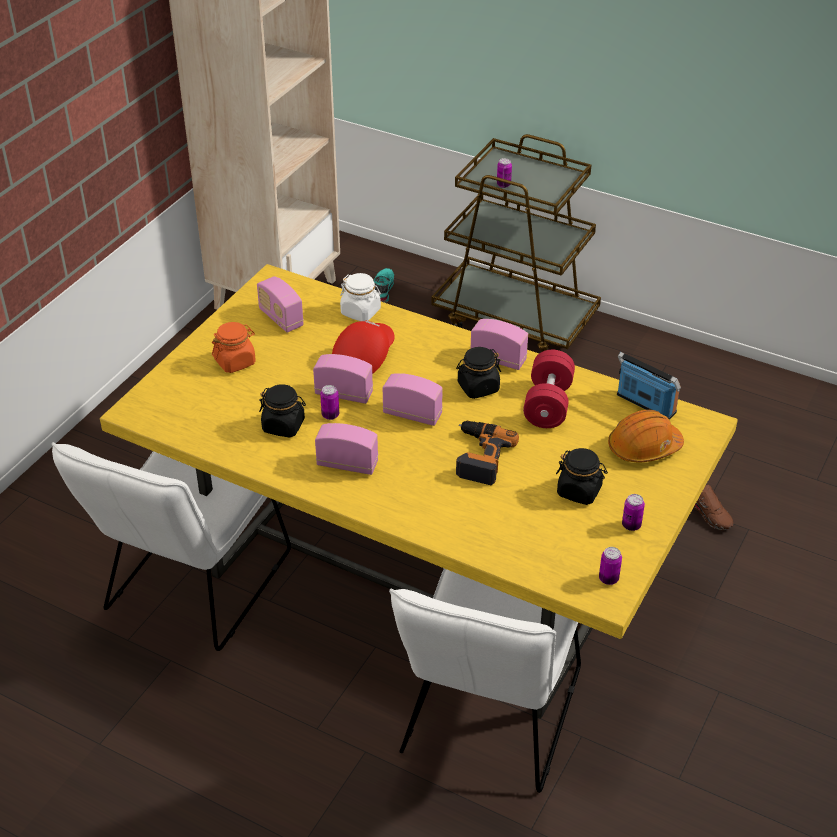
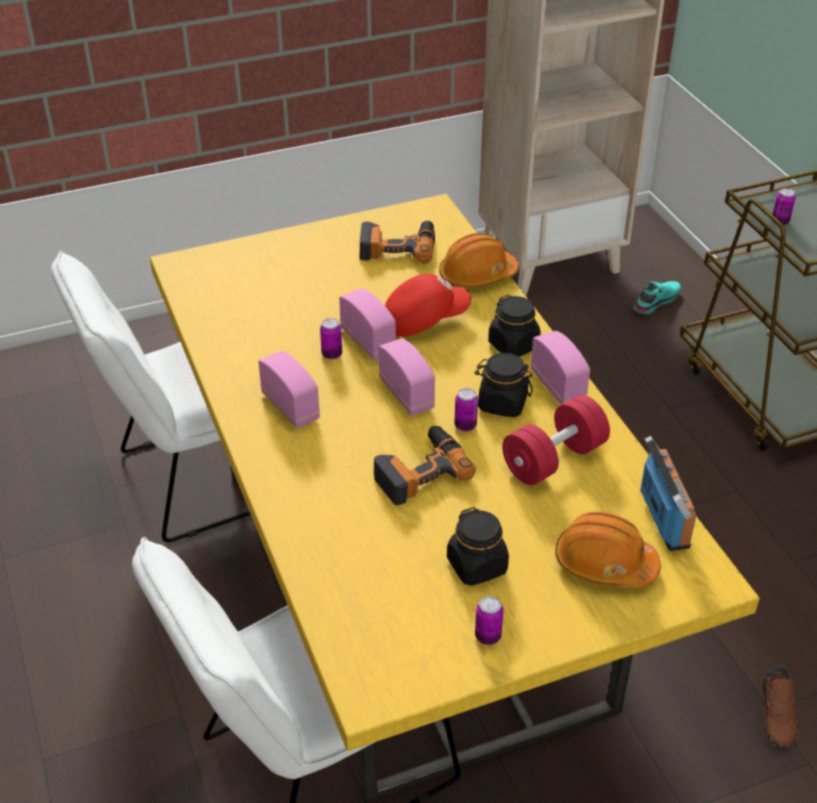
camera: 40 degrees right, 0 degrees up
orange jar [212,322,256,373] -> none
radio [257,276,304,332] -> power drill [360,221,435,264]
black jar [259,384,306,437] -> black jar moved to [488,295,541,357]
white jar [340,273,381,321] -> orange hard hat [439,233,519,288]
can [599,547,622,585] -> can moved to [454,388,478,431]

